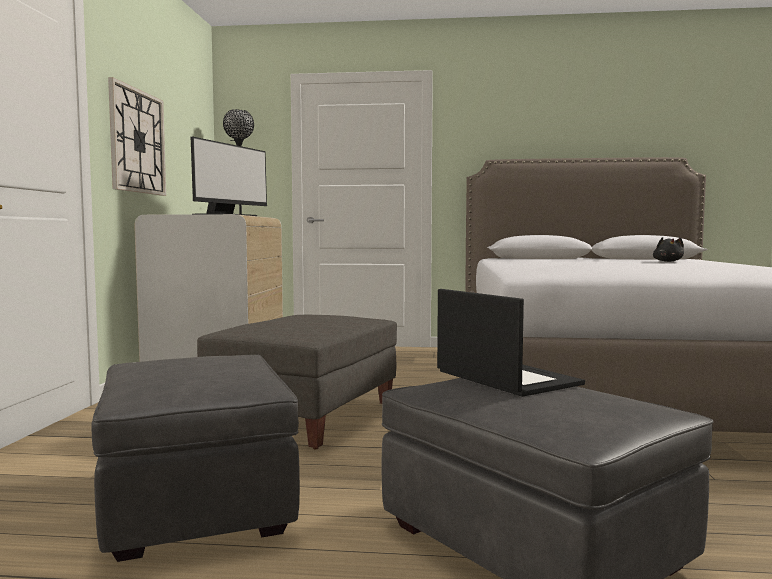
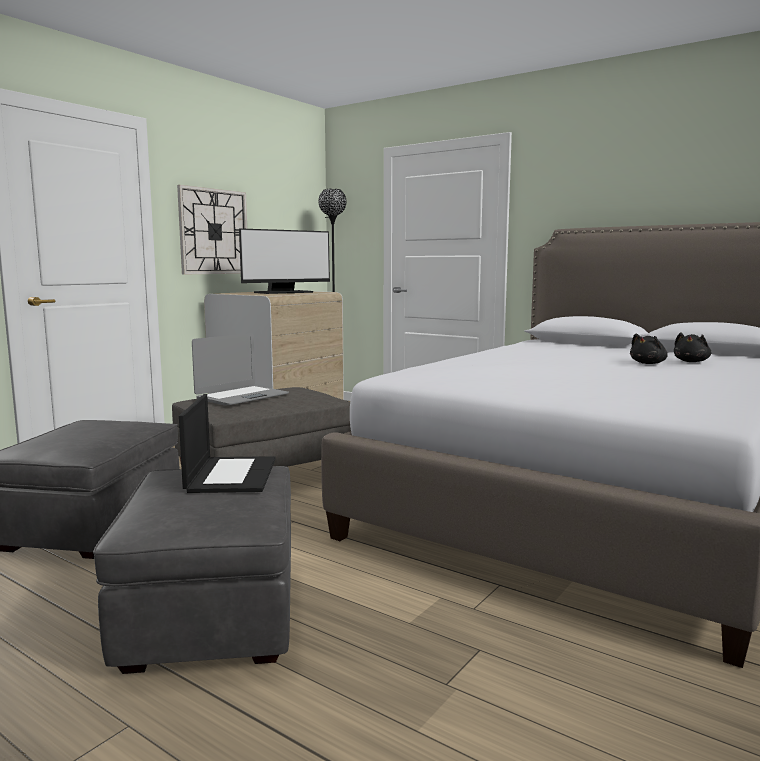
camera: 30 degrees right, 5 degrees up
none -> laptop [192,333,289,406]
none -> black plush toy [630,334,668,364]

